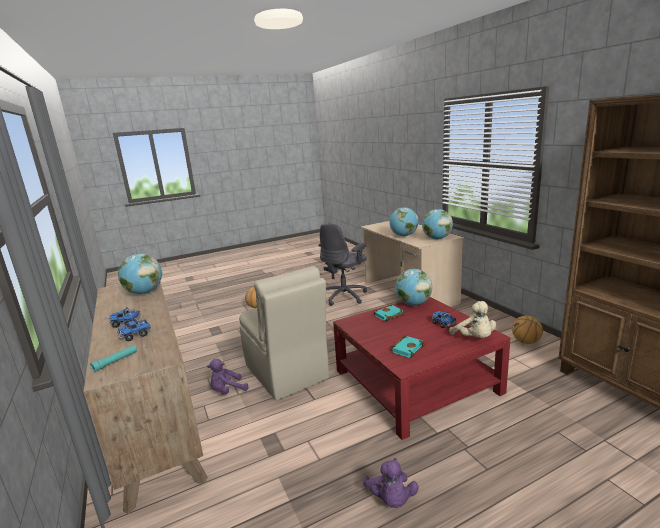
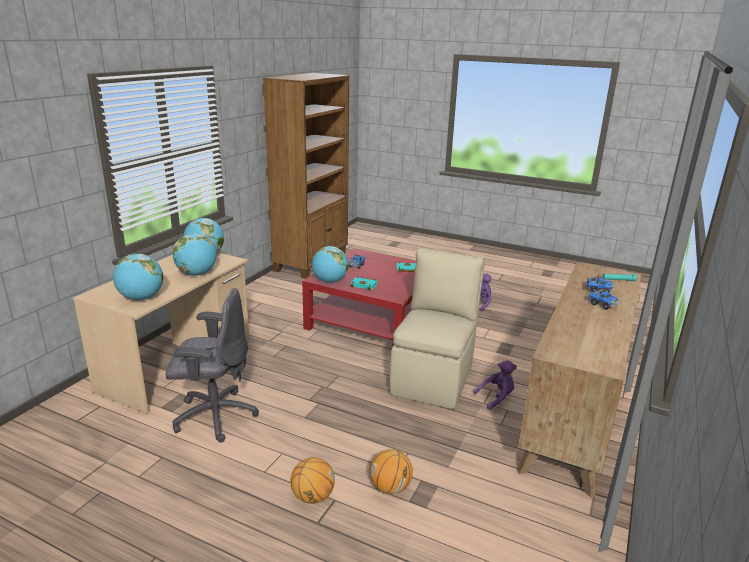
camera: 130 degrees left, 5 degrees up
globe [118,254,162,294] -> globe moved to [113,254,163,300]
purple plush toy [207,359,249,395] -> purple plush toy turned 45 degrees counterclockwise [473,360,517,410]
beige plush toy [449,301,496,338] -> none
basketball [512,316,543,344] -> basketball moved to [370,449,413,494]

